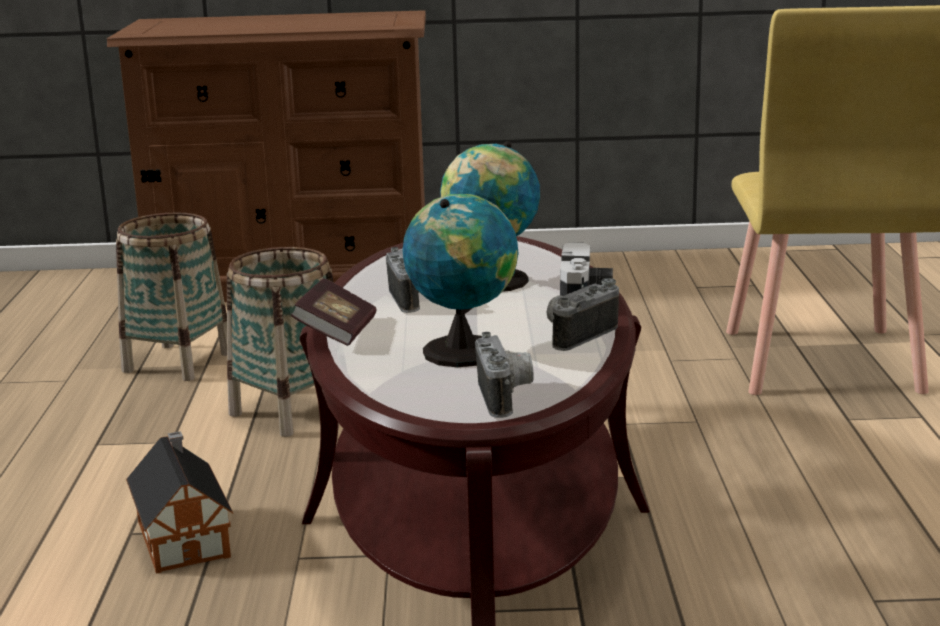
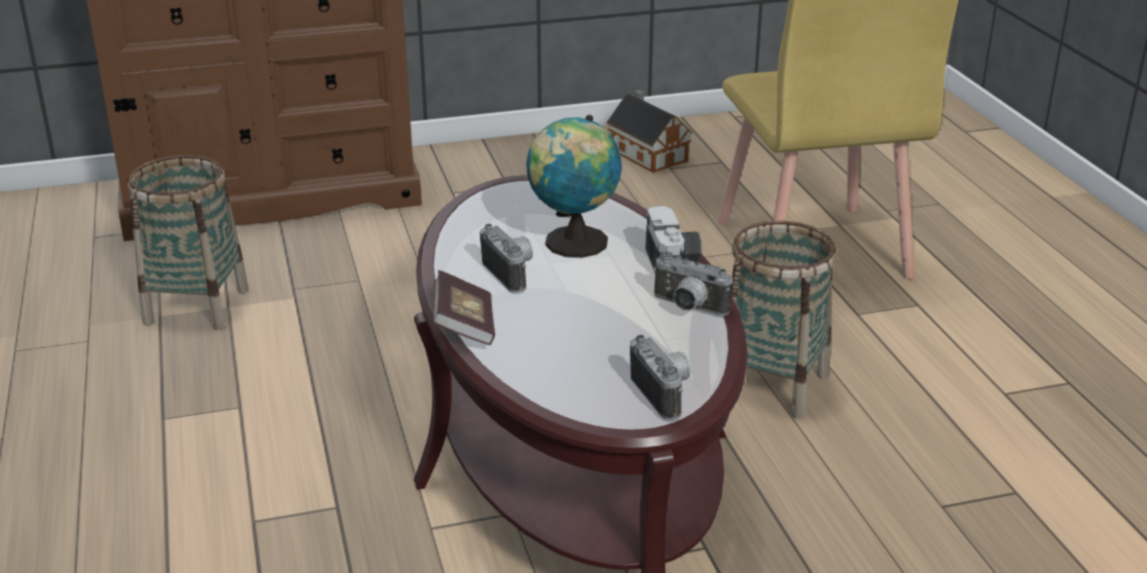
camera: 15 degrees left, 10 degrees up
toy house [126,431,233,574] -> toy house moved to [607,90,693,173]
basket [227,247,334,437] -> basket moved to [731,221,837,419]
globe [403,194,518,367] -> none
camera [546,278,619,351] -> camera turned 90 degrees counterclockwise [653,251,733,316]

